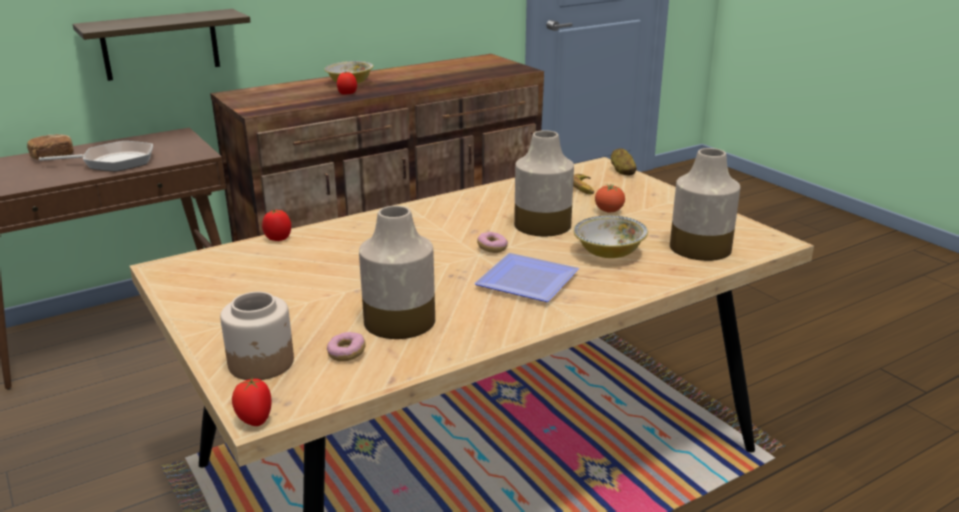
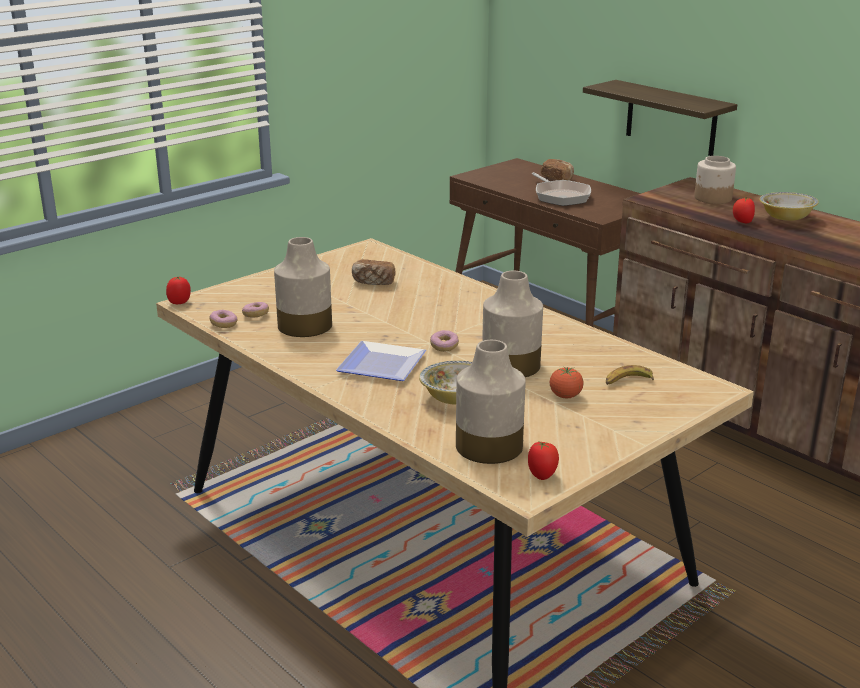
camera: 80 degrees right, 0 degrees up
jar [220,292,294,380] -> jar moved to [694,156,736,204]
tomato [262,210,291,241] -> tomato moved to [528,441,559,480]
potato [611,148,637,176] -> none
none -> donut [209,310,238,328]
none -> bread [352,259,395,285]

